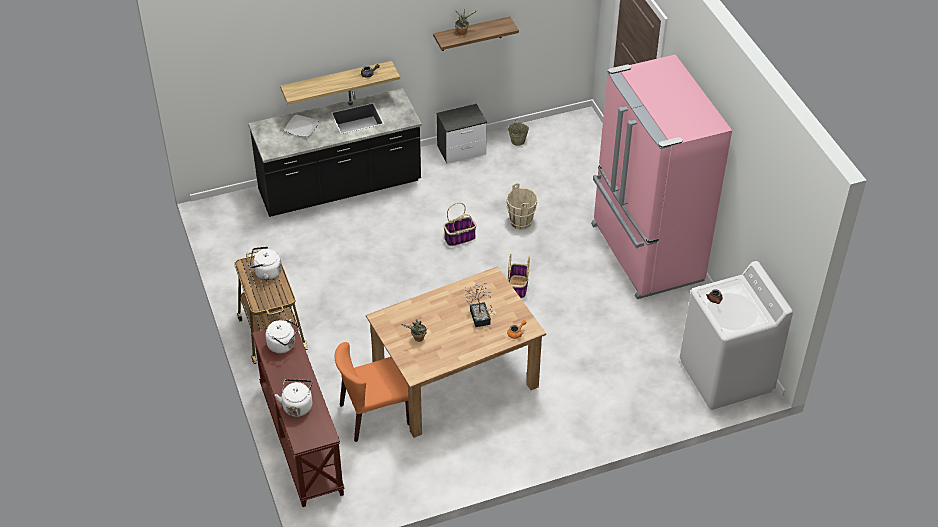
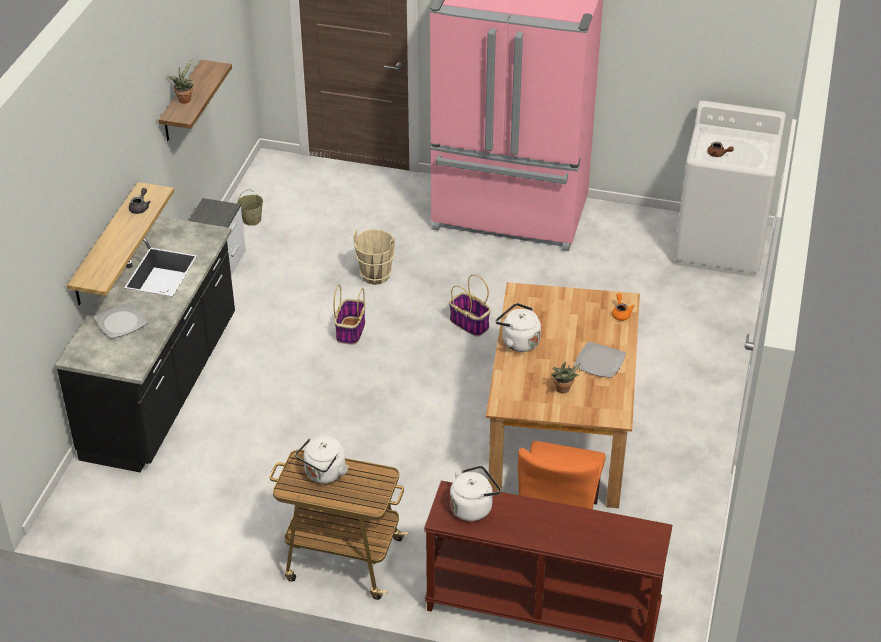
camera: 55 degrees left, 5 degrees down
white kettle [275,379,313,417] -> white kettle moved to [496,303,541,352]
potted plant [463,283,495,327] -> none
none -> plate [574,342,626,378]

